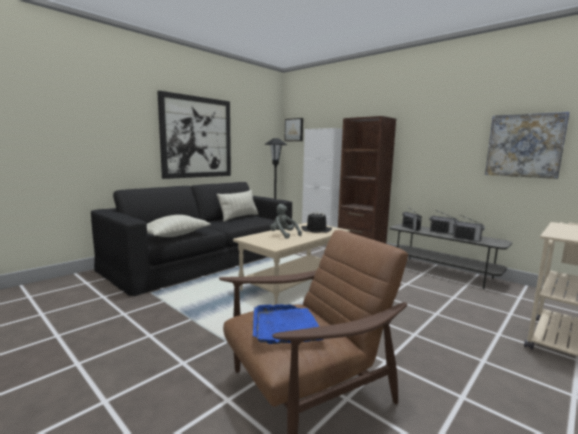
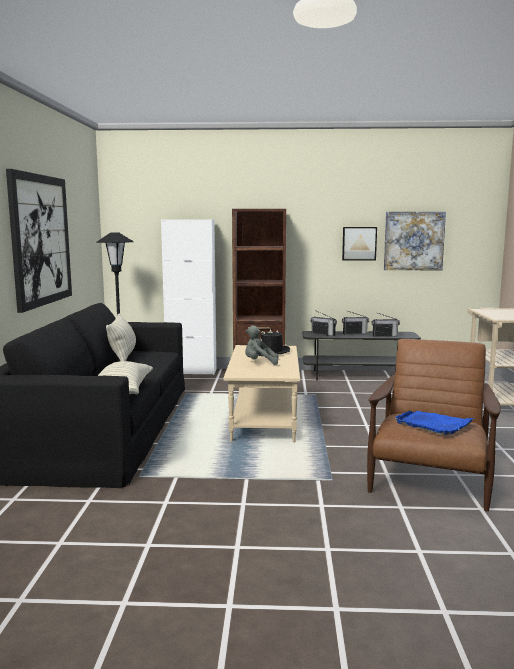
camera: 40 degrees left, 0 degrees up
picture [285,118,303,141] -> picture moved to [342,227,377,261]

